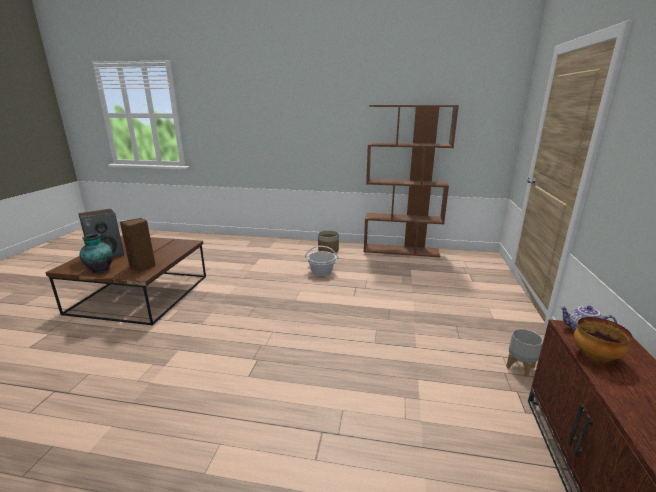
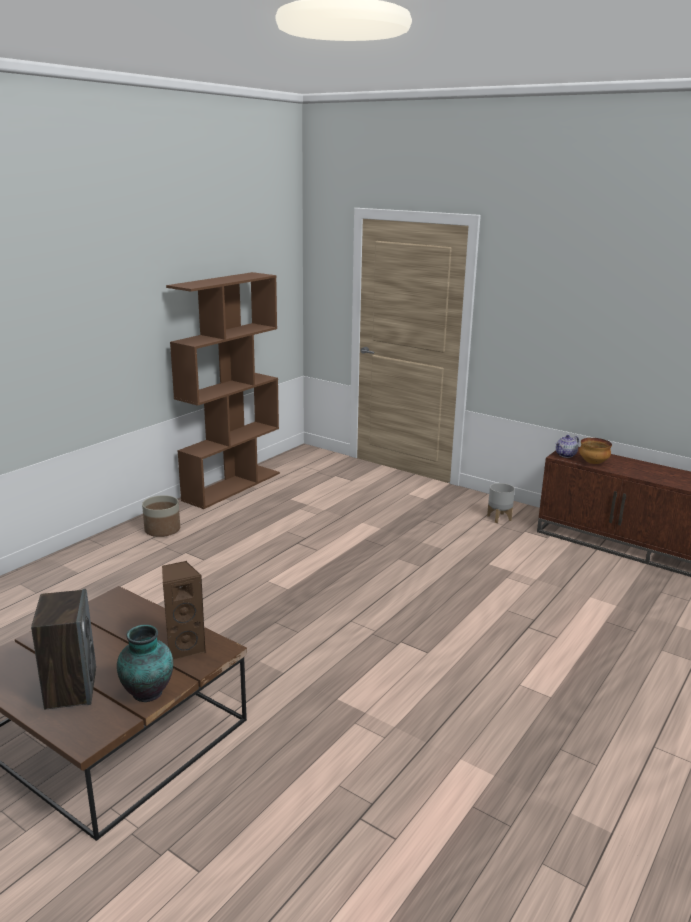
camera: 65 degrees left, 0 degrees up
basket [305,246,339,276] -> none

